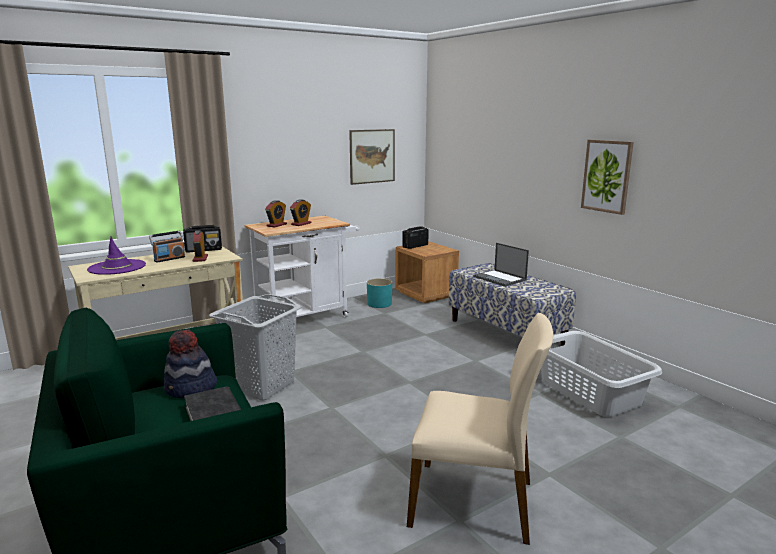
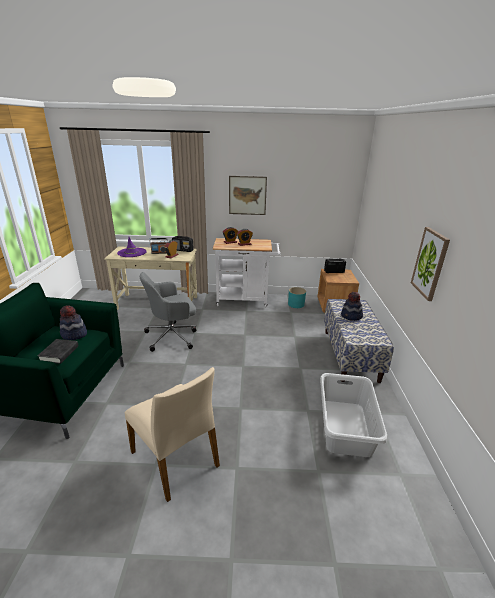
camera: 35 degrees right, 10 degrees up
grey laundry basket [209,294,302,400] -> grey office chair [140,272,196,352]
picture [349,129,395,185] -> picture moved to [229,176,267,215]
laptop [473,243,529,287] -> hat [341,292,363,321]

